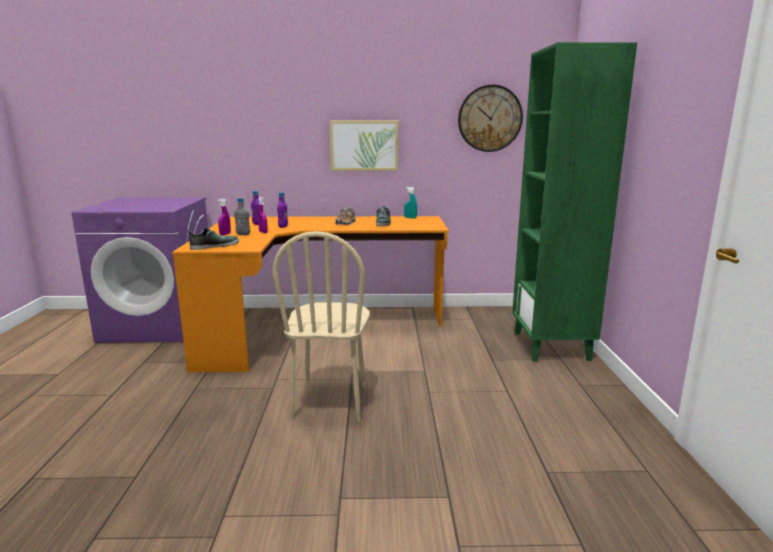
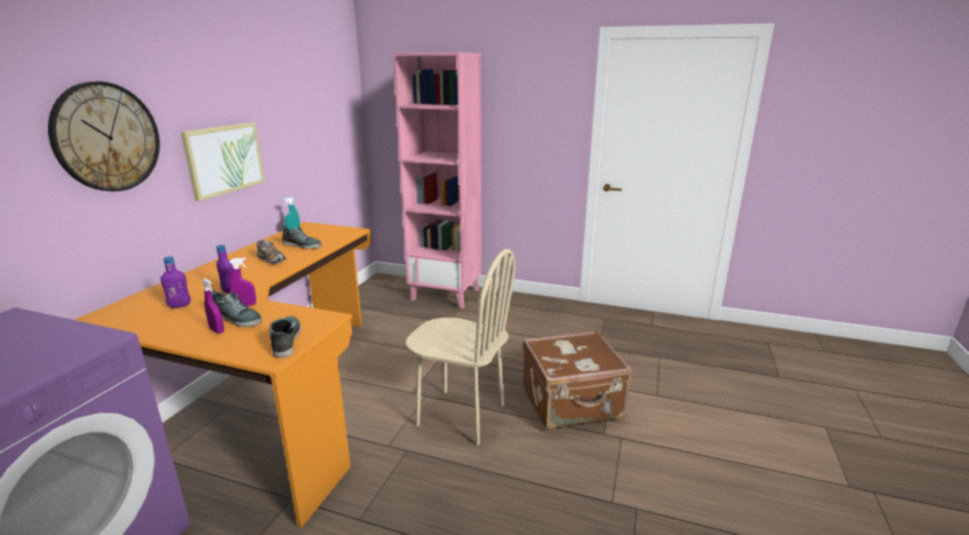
camera: 70 degrees left, 5 degrees up
grey bottle [234,198,250,235] -> shoe [212,290,262,327]
wall clock [458,85,523,152] -> wall clock moved to [48,81,160,191]
green bookcase [512,42,637,362] -> pink bookcase [393,52,481,309]
none -> brown suitcase [523,330,632,430]

